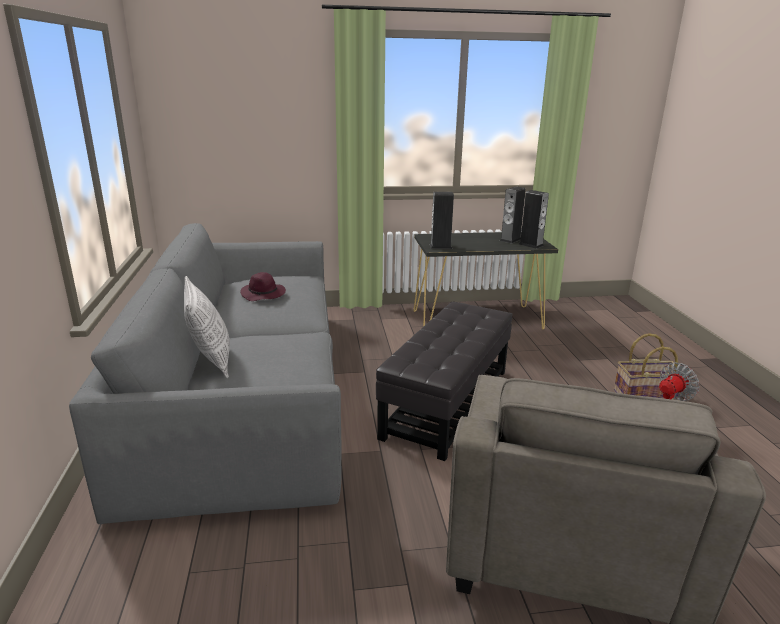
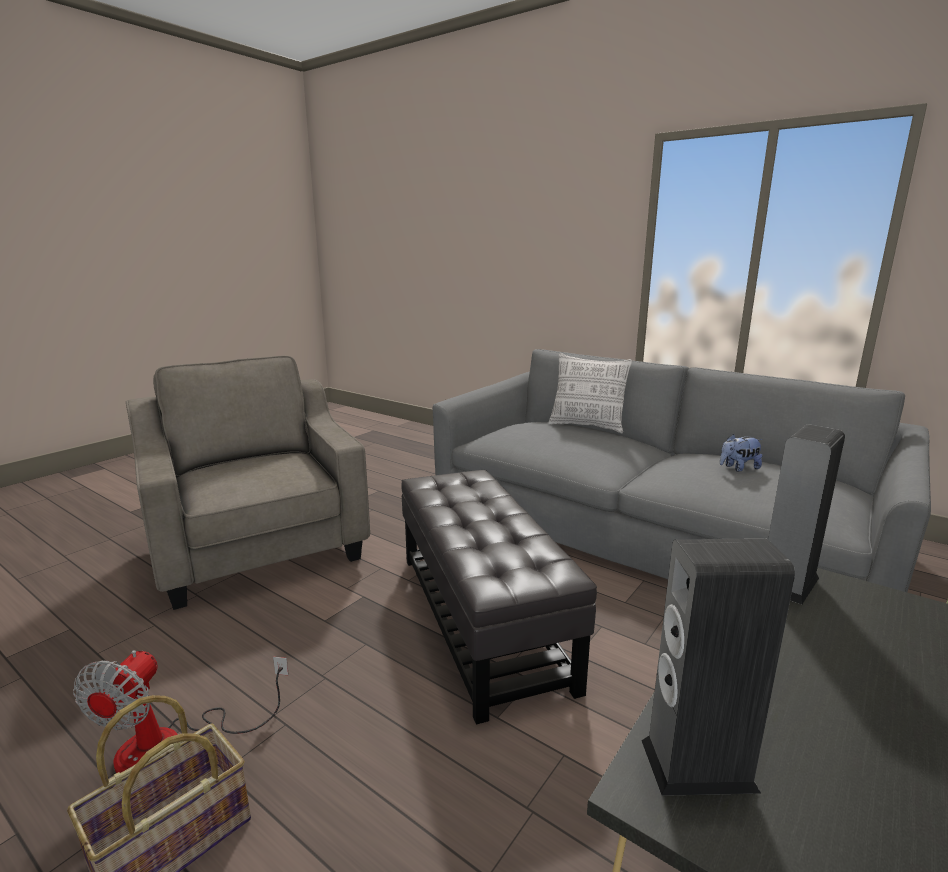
camera: 135 degrees right, 5 degrees down
purple hat [240,272,286,301] -> plush toy [720,434,762,472]
speaker [500,186,526,244] -> none

